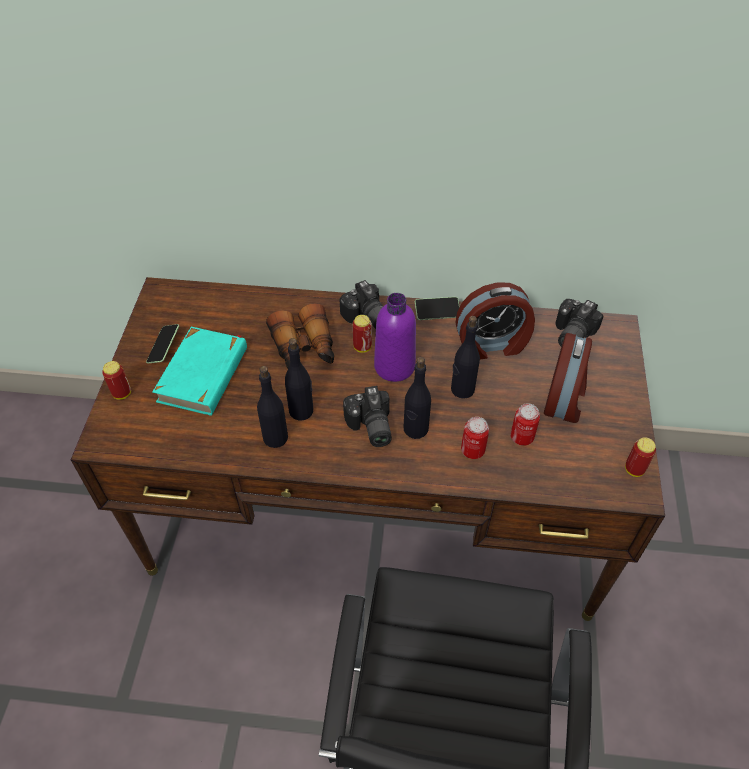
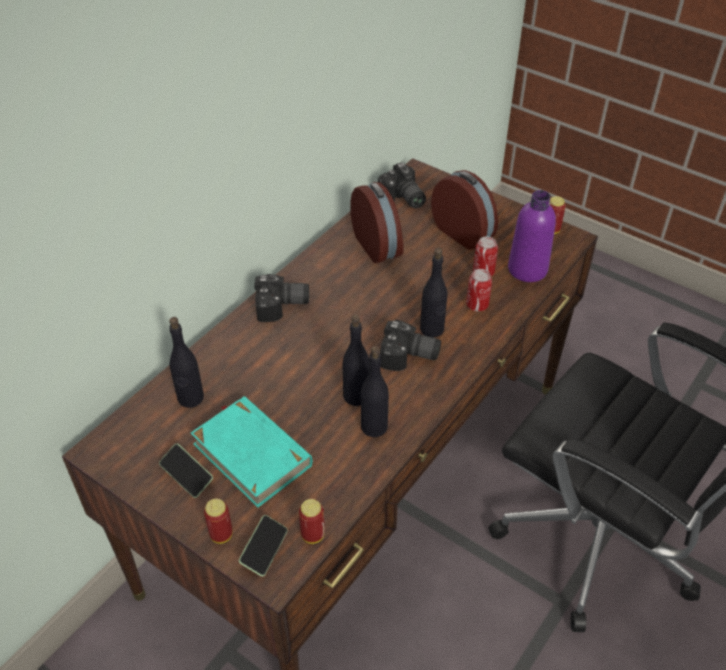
camera: 60 degrees left, 5 degrees down
binoculars [266,303,334,368] -> none
can [353,315,372,353] -> can moved to [299,499,325,544]
purple bottle [374,293,416,382] -> purple bottle moved to [508,190,556,282]
phone [415,297,460,320] -> phone moved to [239,515,288,577]
black bottle [451,316,480,399] -> black bottle moved to [169,317,204,408]
alarm clock [455,282,535,359] -> alarm clock turned 45 degrees counterclockwise [350,182,404,263]

